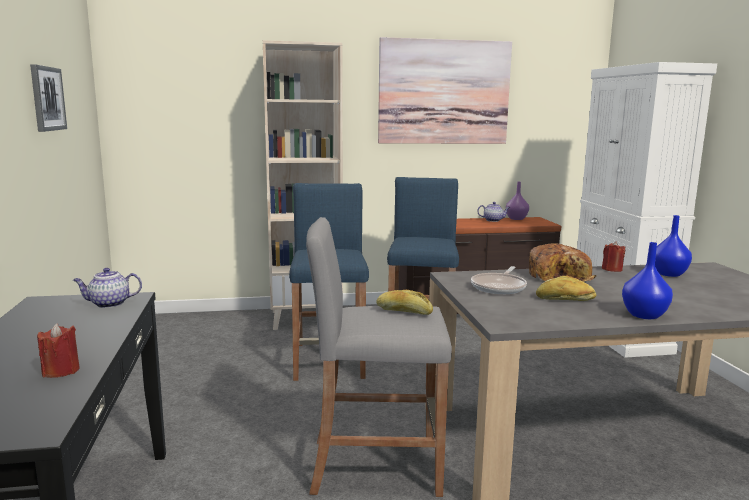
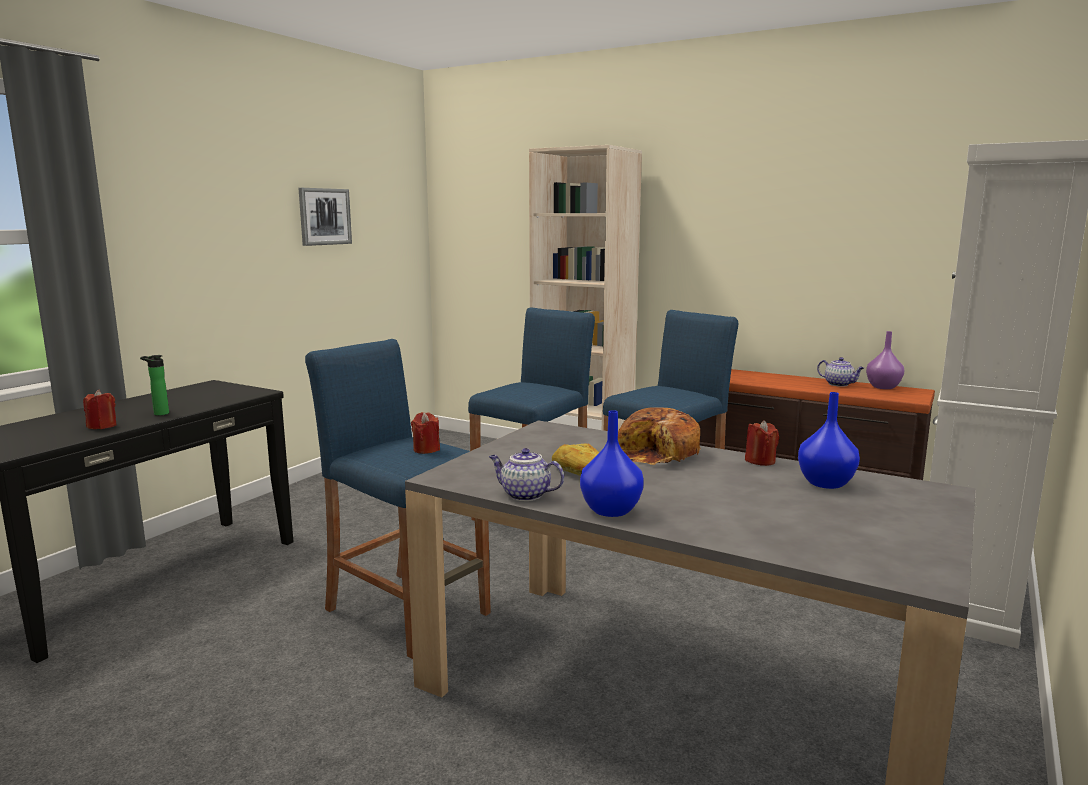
camera: 40 degrees right, 0 degrees up
teapot [73,268,142,308] -> teapot moved to [489,448,564,501]
grey stool [306,217,452,497] -> blue stool [305,339,491,659]
bread [376,290,433,315] -> red candle [411,412,440,454]
picture [378,37,512,144] -> none
frying pan [471,266,527,294] -> none
none -> bottle [140,355,169,416]

